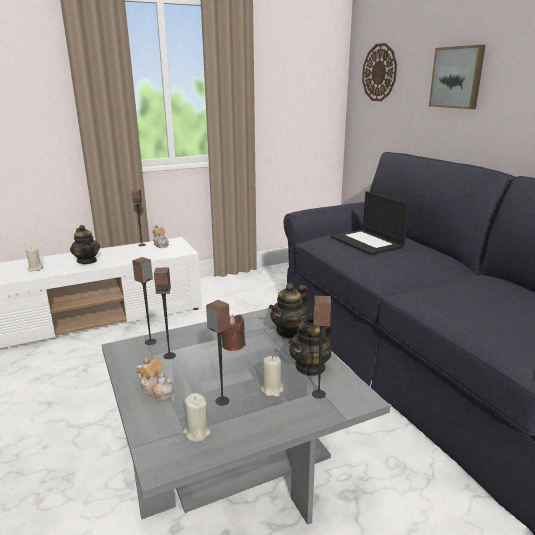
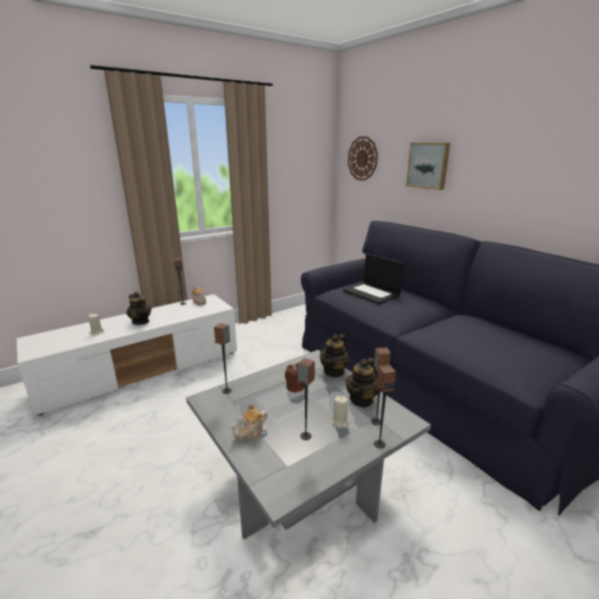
camera: 10 degrees left, 0 degrees up
teapot [136,357,174,401] -> teapot turned 120 degrees clockwise [230,403,268,442]
speaker [154,267,176,359] -> speaker moved to [374,365,396,449]
beige candle [183,393,211,442] -> none

